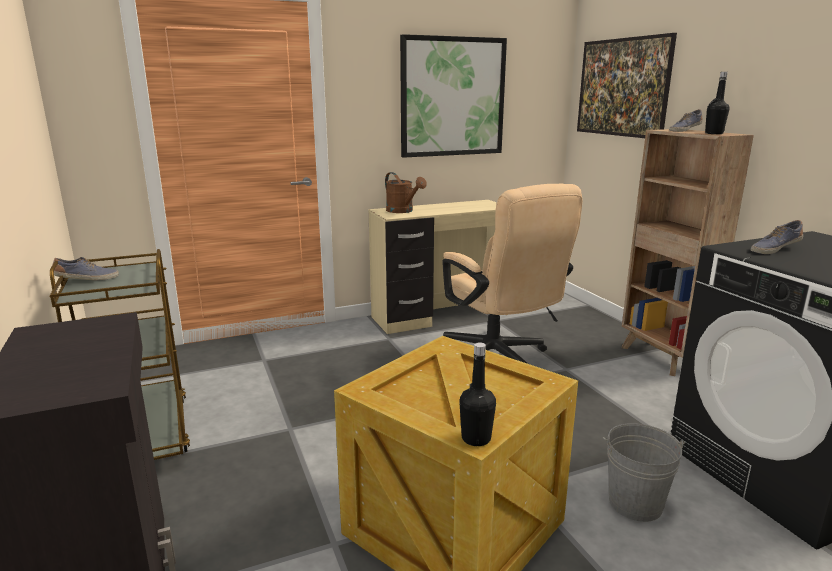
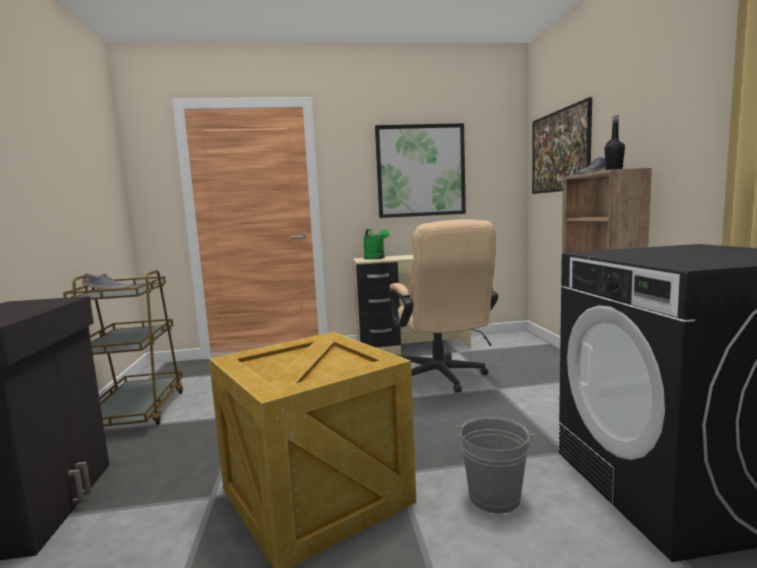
camera: 15 degrees right, 10 degrees down
brown watering can [385,172,427,213] -> green watering can [363,229,389,259]
black bottle [459,342,496,446] -> none
shoe [751,220,803,254] -> none

